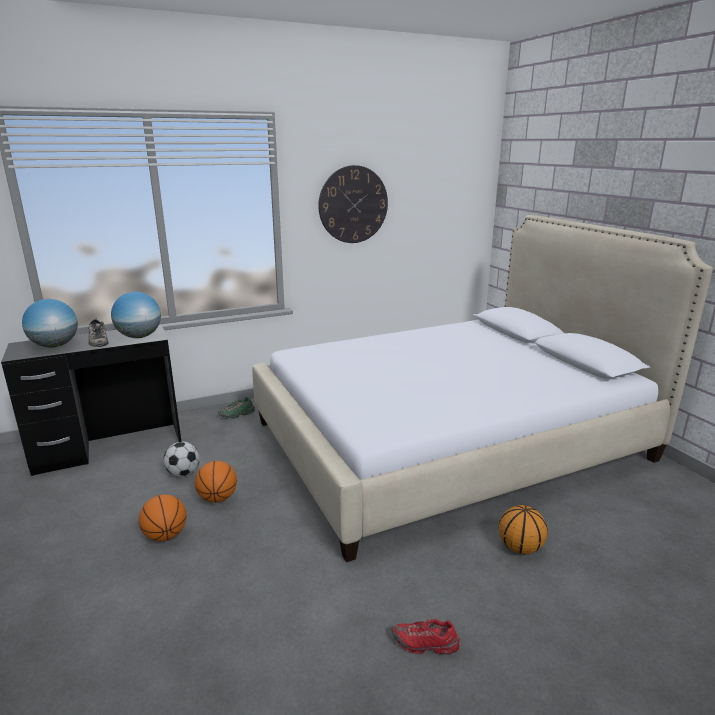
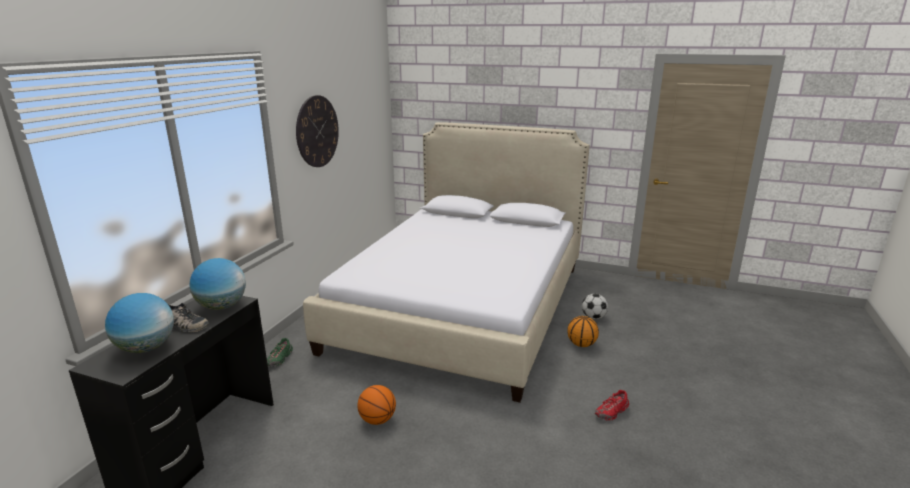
camera: 45 degrees left, 0 degrees up
basketball [139,494,187,541] -> none
football [164,442,200,477] -> football moved to [582,294,608,319]

